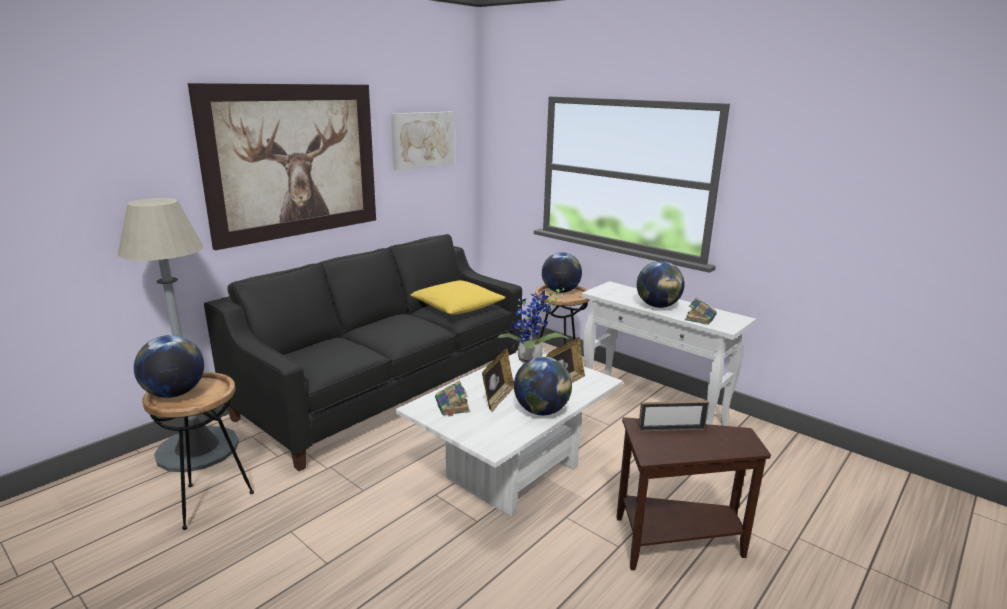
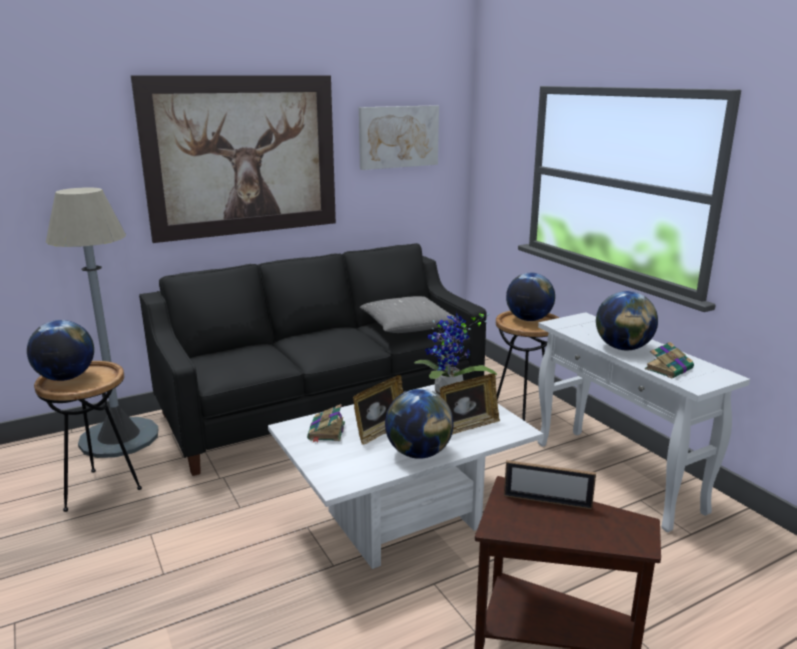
camera: 20 degrees right, 0 degrees up
yellow pillow [411,280,506,315] -> grey pillow [360,296,459,333]

